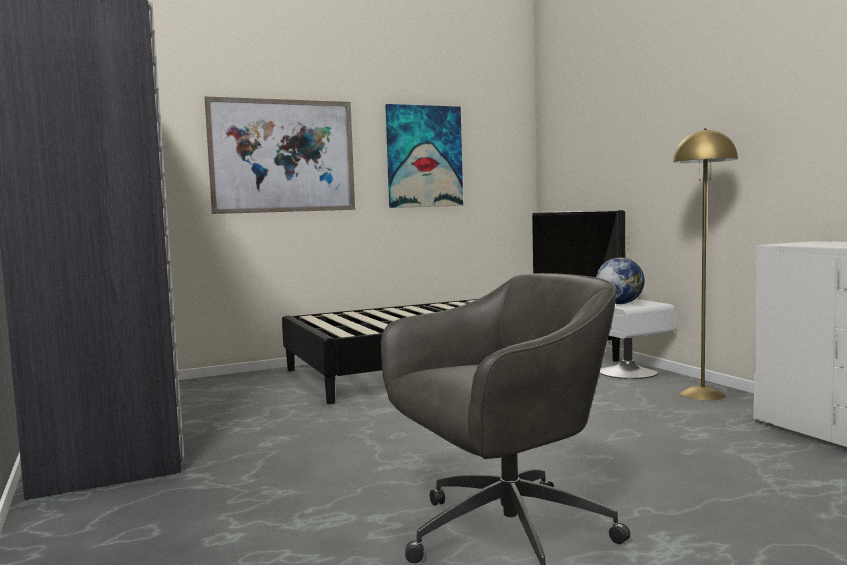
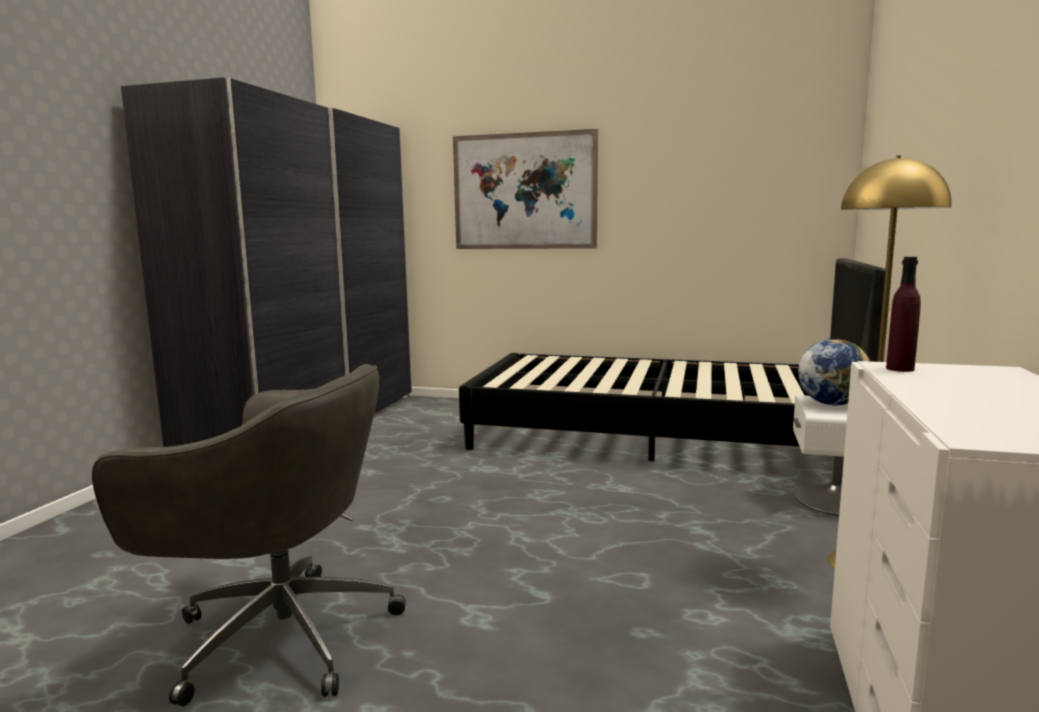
camera: 40 degrees right, 5 degrees up
picture [385,104,463,208] -> none
none -> purple bottle [886,257,921,372]

